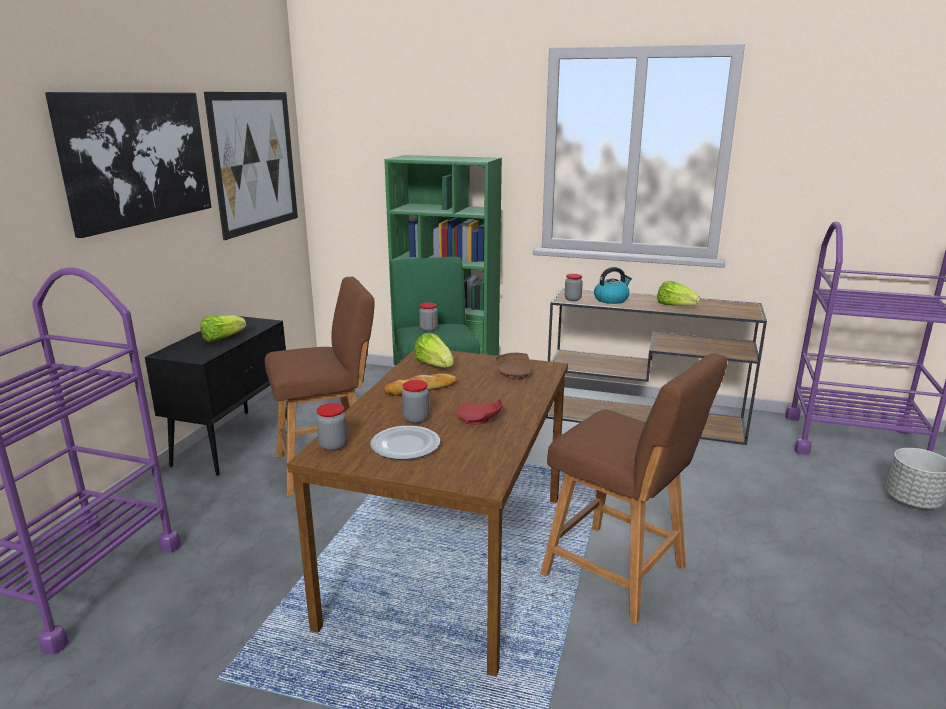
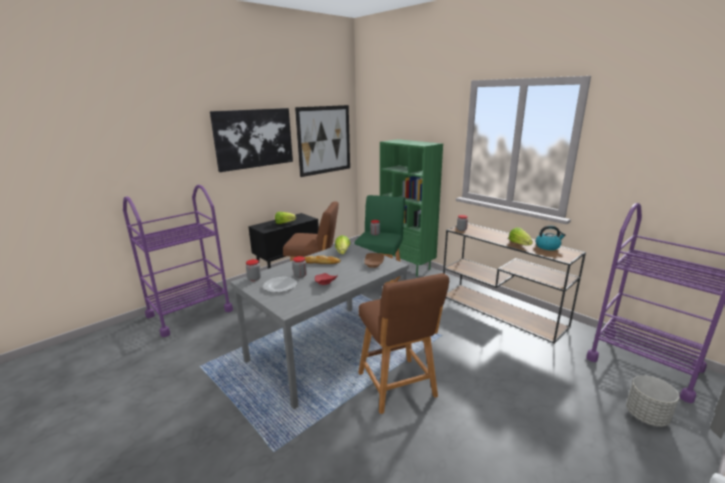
camera: 30 degrees right, 0 degrees up
brown dining table [287,350,568,677] -> grey dining table [230,243,409,409]
kettle [594,267,632,304] -> kettle moved to [536,225,566,250]

